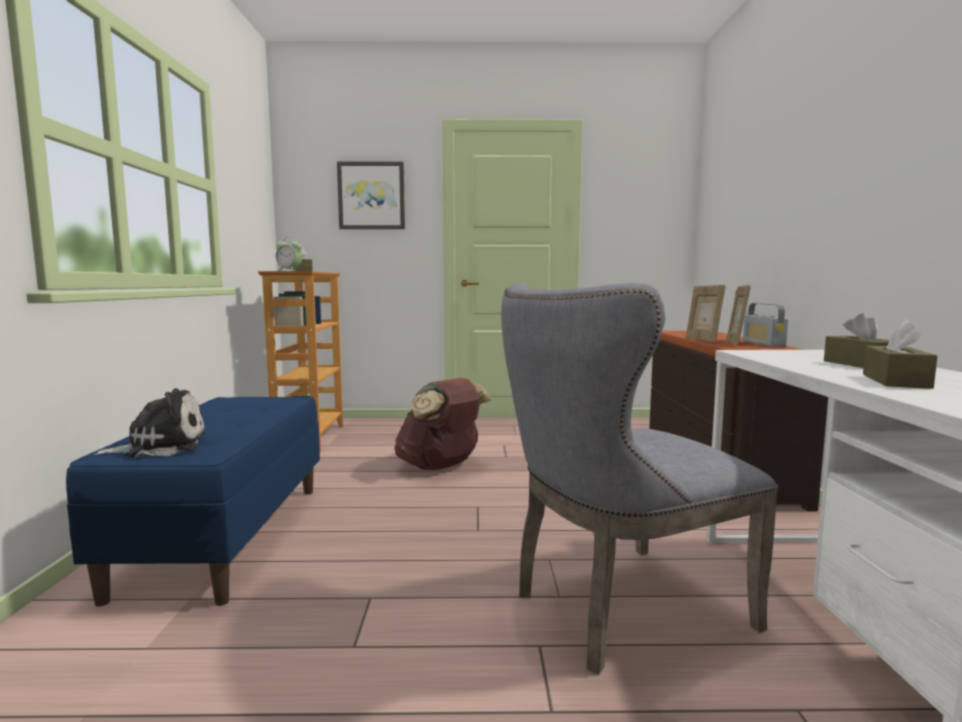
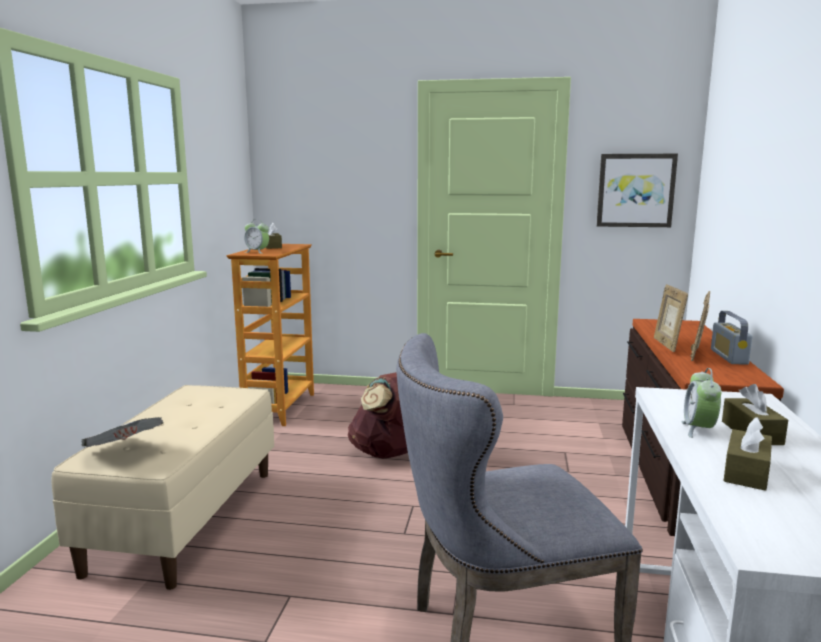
camera: 10 degrees right, 5 degrees up
blue bench [66,397,320,607] -> beige bench [51,385,274,590]
plush toy [94,388,205,457] -> newspaper [82,417,163,447]
picture [337,161,405,229] -> picture moved to [596,154,678,227]
none -> alarm clock [681,368,722,438]

